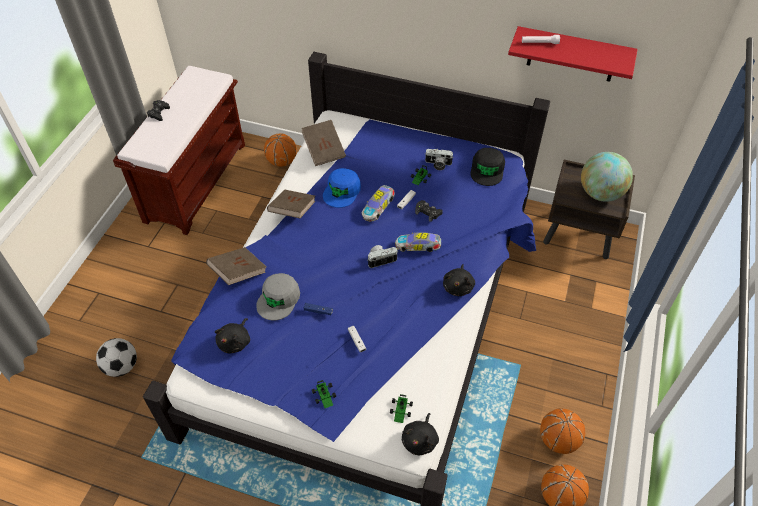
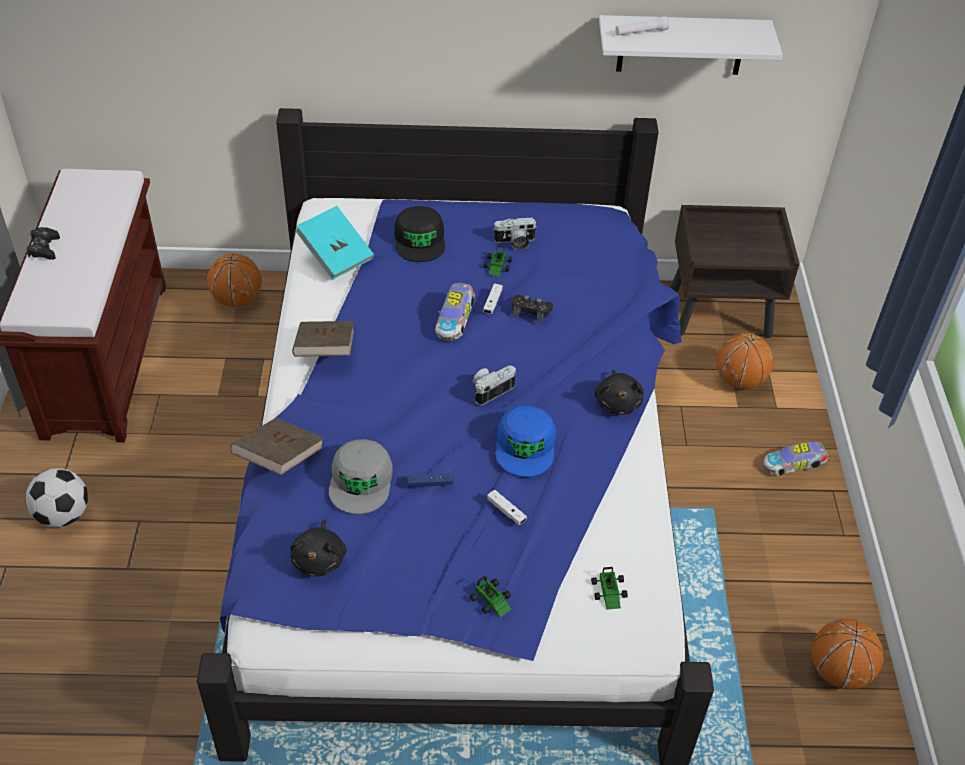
camera: 20 degrees left, 5 degrees down
football [96,338,137,377] -> football moved to [25,468,88,527]
brown book [302,120,346,166] -> turquoise book [295,206,374,280]
blue cap [323,168,361,208] -> blue cap moved to [495,405,556,477]
toy car [395,232,441,252] -> toy car moved to [763,442,828,476]
black plush toy [402,413,439,455] -> none
black cap [470,148,505,186] -> black cap moved to [394,206,445,262]
red shelf [508,26,638,82] -> white shelf [599,15,783,75]
basketball [540,409,585,454] -> basketball moved to [716,333,774,389]
globe [581,152,633,202] -> none

